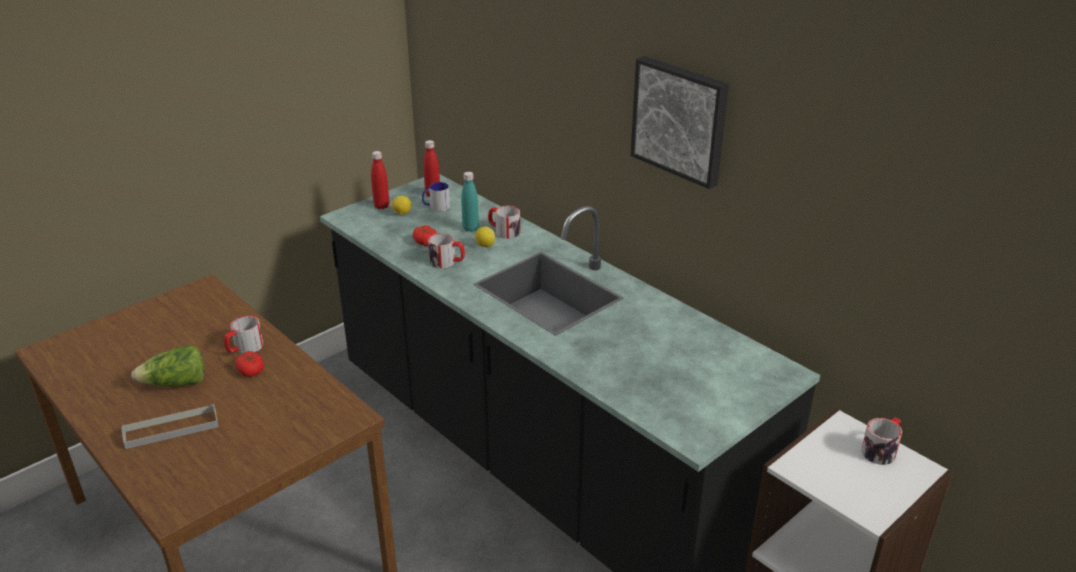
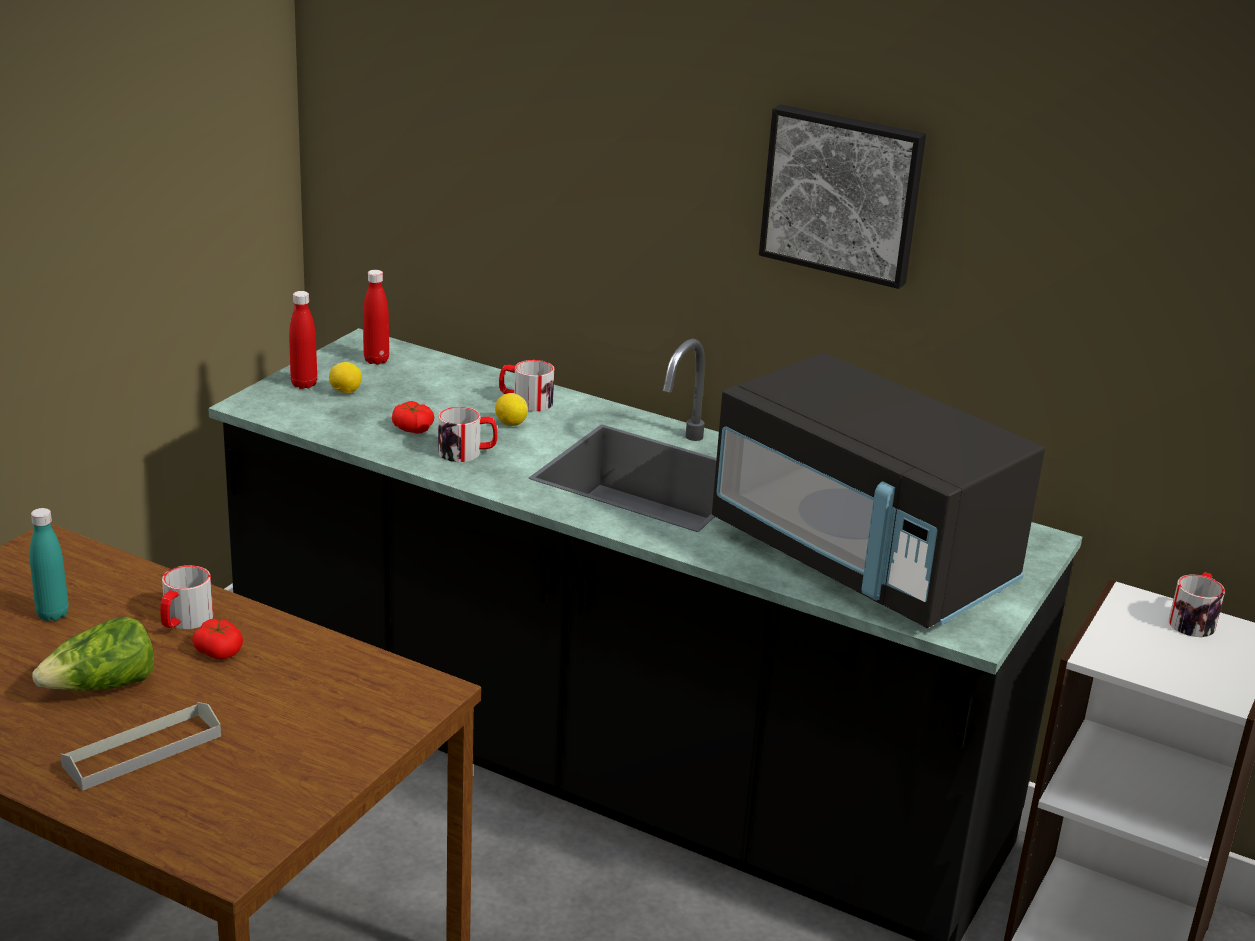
camera: 20 degrees left, 5 degrees down
mug [422,182,450,212] -> none
turquoise bottle [461,172,479,232] -> turquoise bottle moved to [30,508,69,621]
none -> black microwave [712,353,1045,628]

